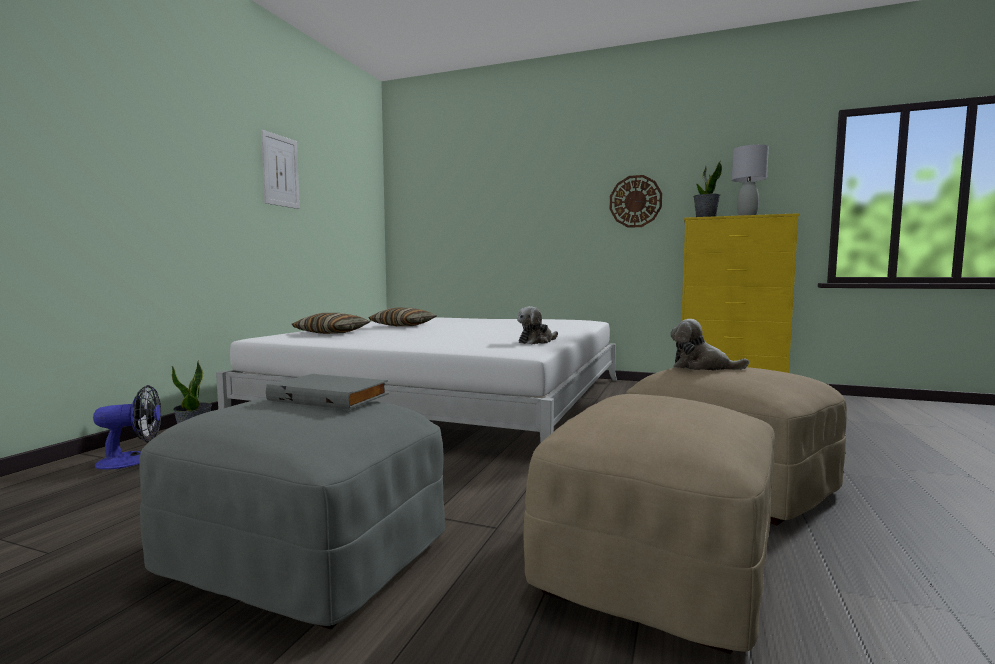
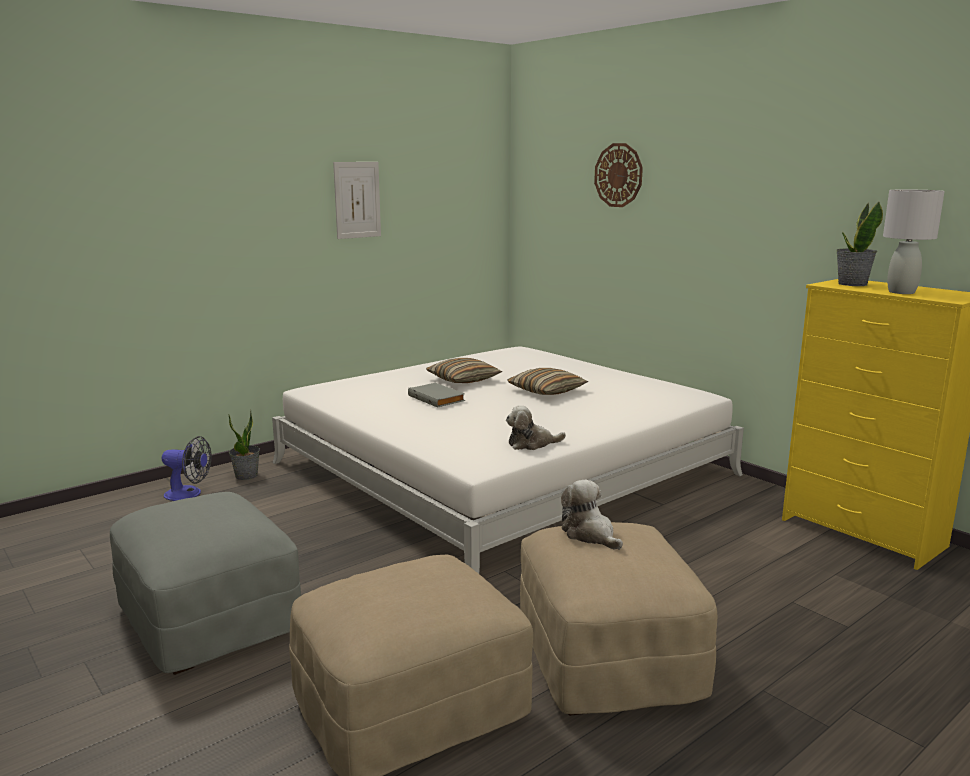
camera: 30 degrees right, 10 degrees up
grey book [266,374,388,410] -> grey book moved to [408,383,465,408]
pillow [292,313,371,334] -> pillow moved to [507,368,588,395]
wall clock [610,175,662,228] -> wall clock moved to [594,143,643,207]

